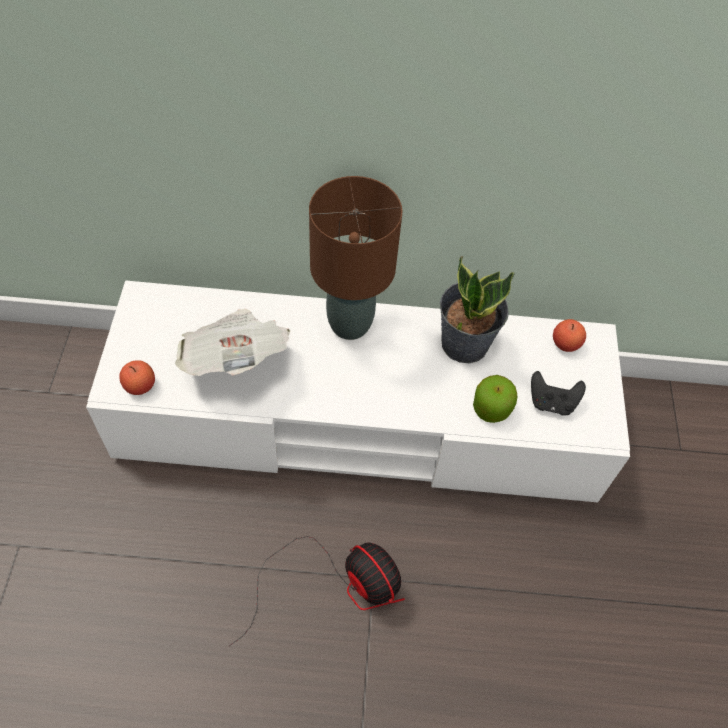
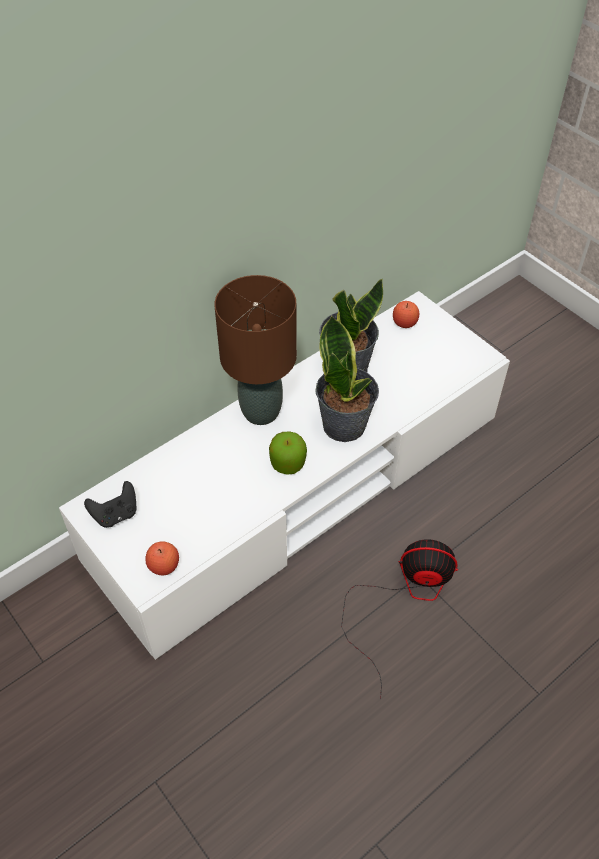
camera: 40 degrees left, 5 degrees down
newspaper [175,309,291,376] -> none
apple [473,375,518,423] -> apple moved to [269,431,307,475]
black game controller [531,371,586,415] -> black game controller moved to [84,481,137,528]
none -> potted plant [316,316,379,442]

